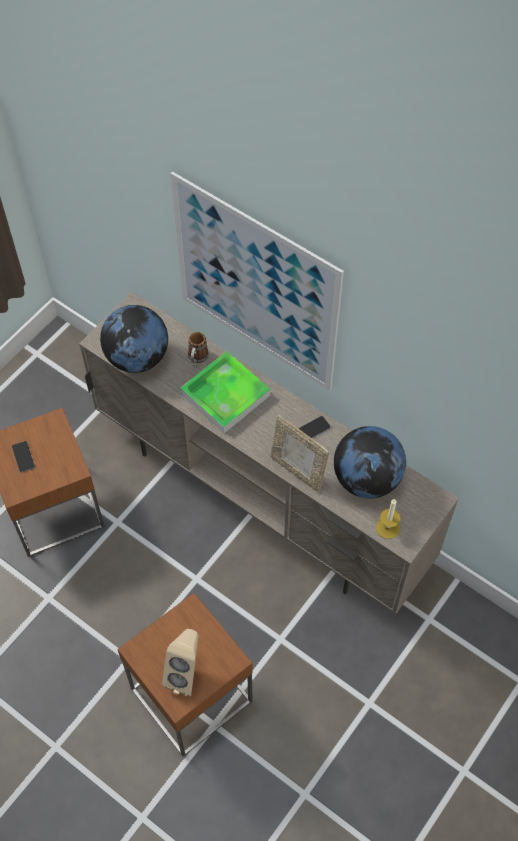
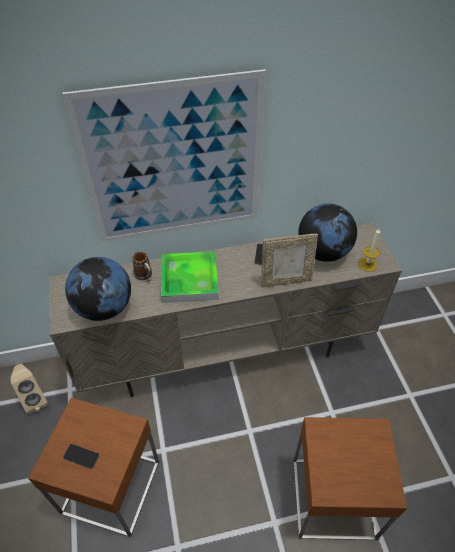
camera: 50 degrees left, 10 degrees down
beige speaker [162,629,199,696] -> beige speaker moved to [11,364,48,414]

